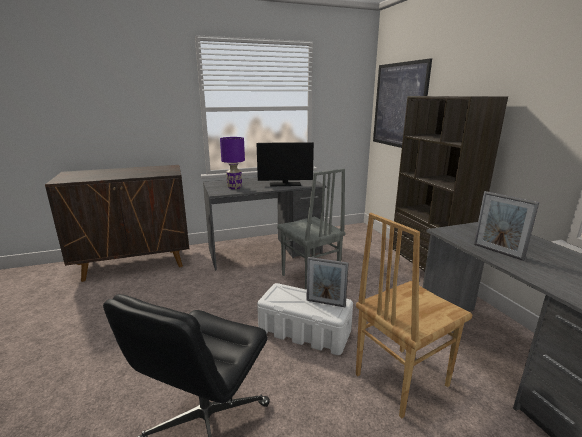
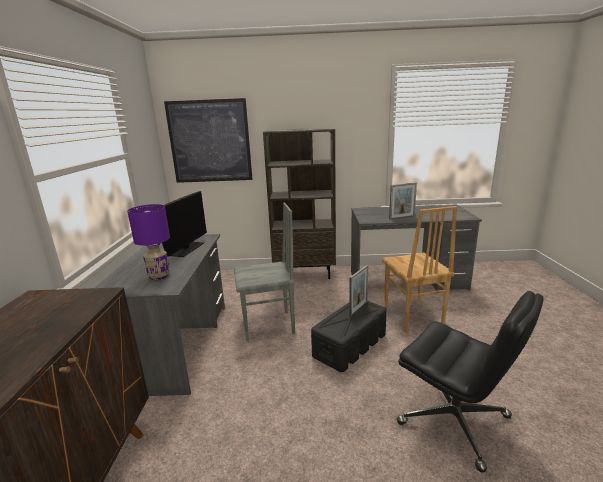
camera: 70 degrees left, 0 degrees up
white storage box [257,283,353,355] -> black storage box [311,301,387,372]

